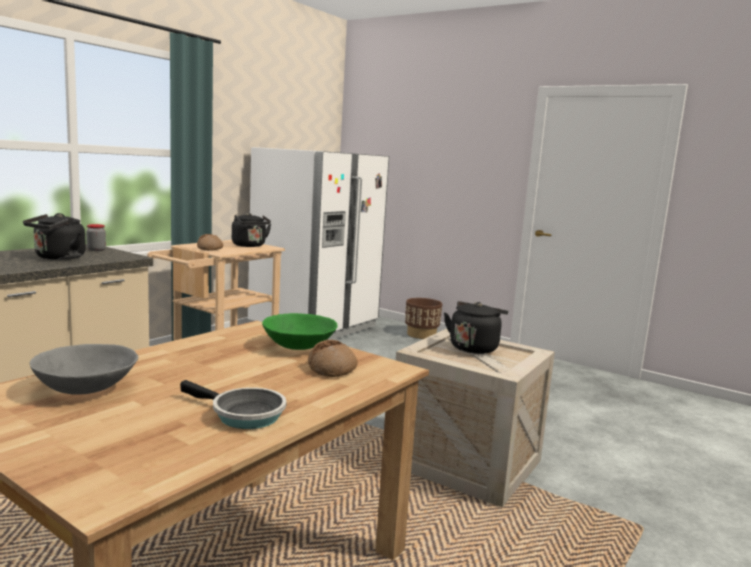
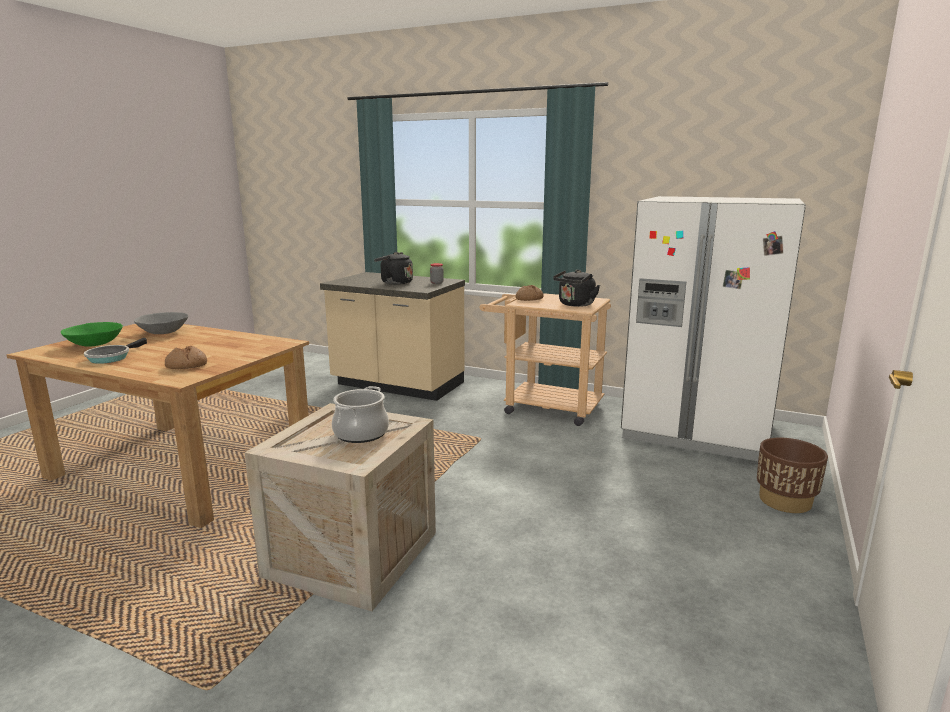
camera: 80 degrees right, 5 degrees up
green bowl [262,313,338,350] -> green bowl moved to [61,322,123,347]
black kettle [444,301,508,354] -> cooking pot [332,386,389,443]

